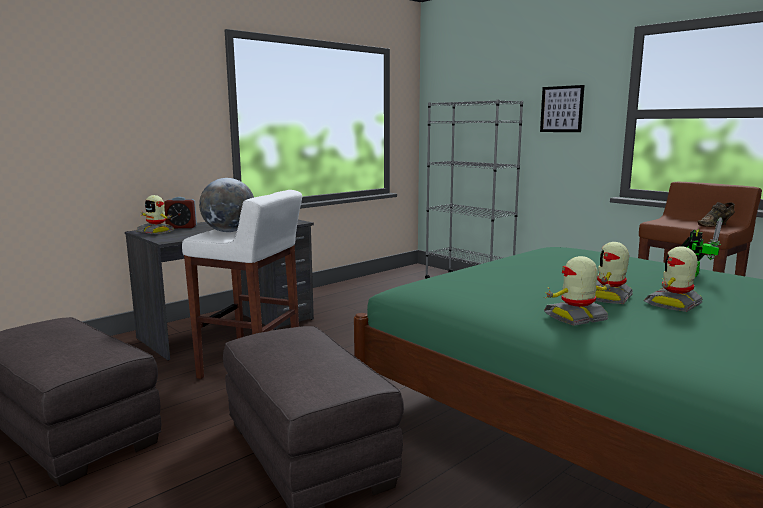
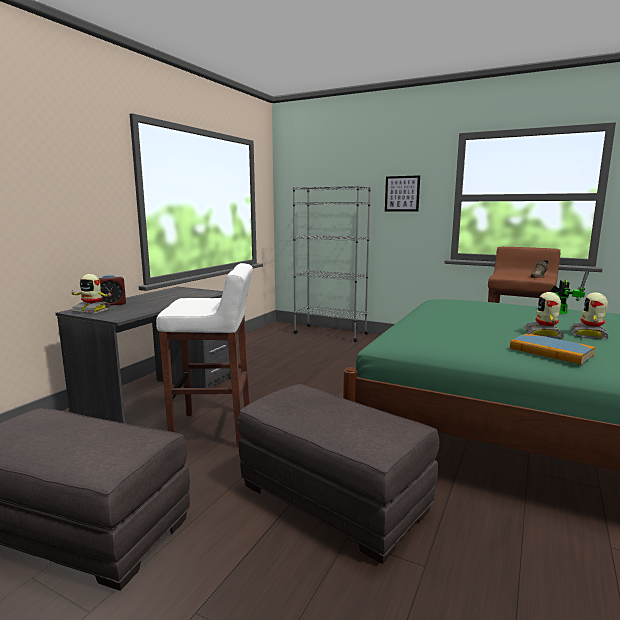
camera: 20 degrees left, 0 degrees up
globe [199,178,254,232] -> none
toy robot [544,256,614,326] -> book [510,333,596,364]

